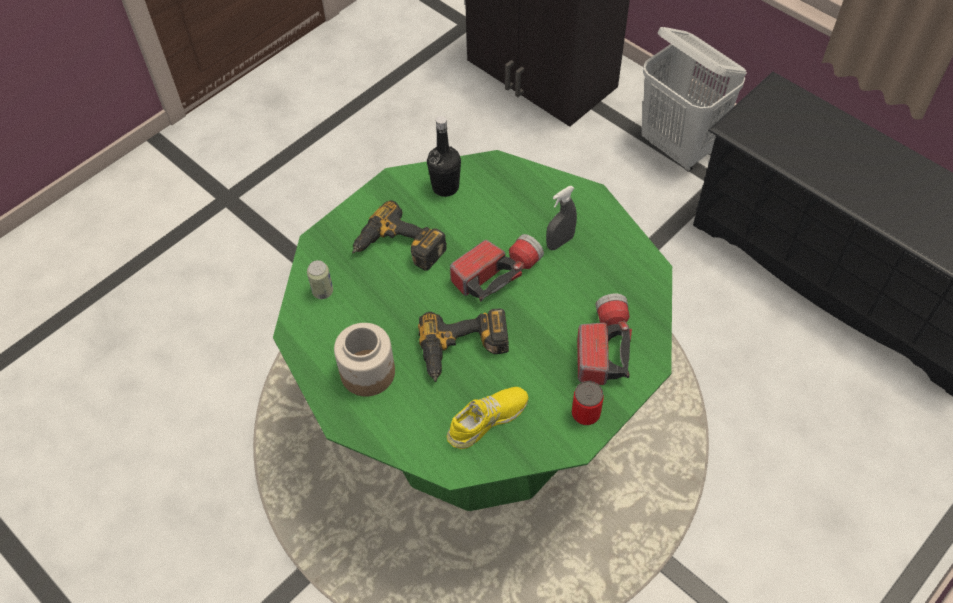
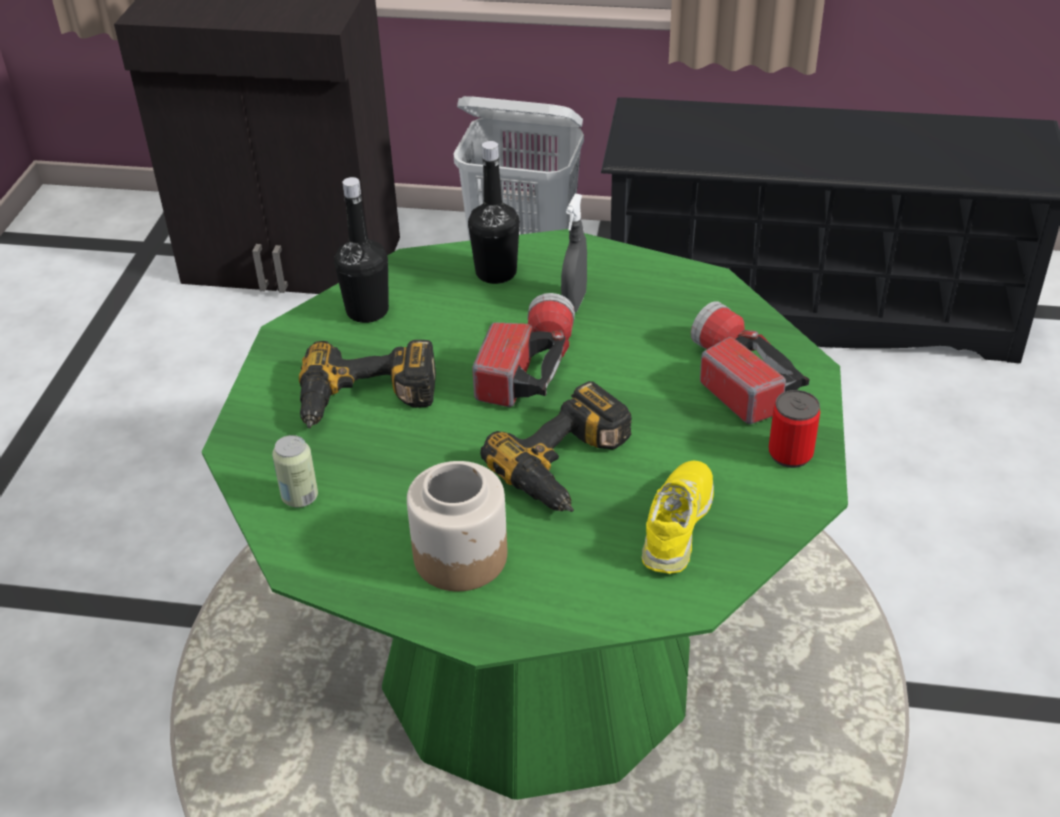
camera: 35 degrees left, 15 degrees down
none -> black bottle [468,141,520,284]

